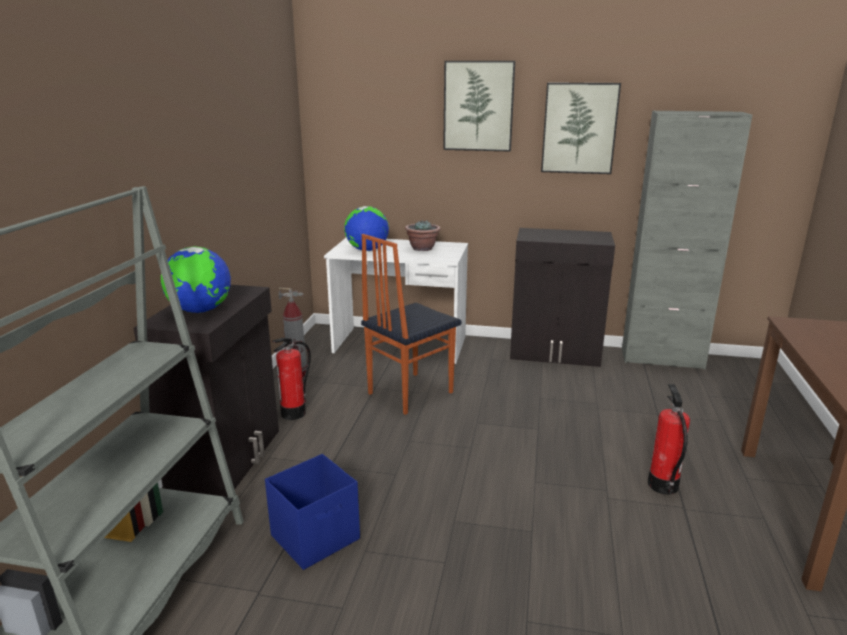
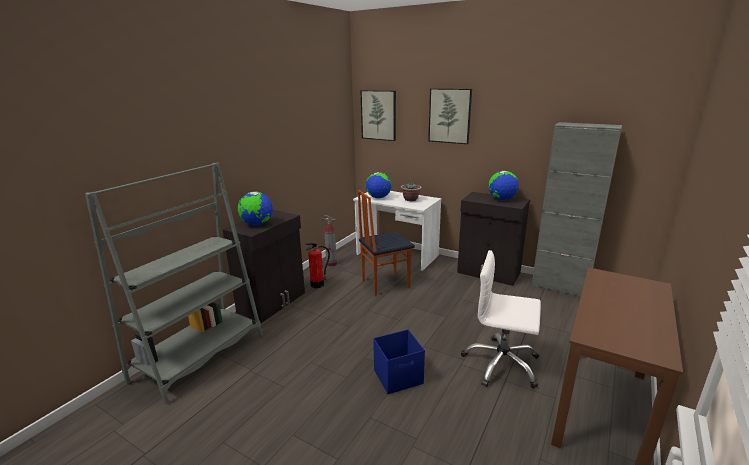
camera: 20 degrees right, 0 degrees up
blue storage box [265,454,360,570] -> blue storage box moved to [373,329,425,394]
picture [541,83,621,174] -> picture moved to [360,90,396,141]
fire extinguisher [648,384,690,495] -> white office chair [461,250,541,388]
none -> globe [488,171,519,200]

